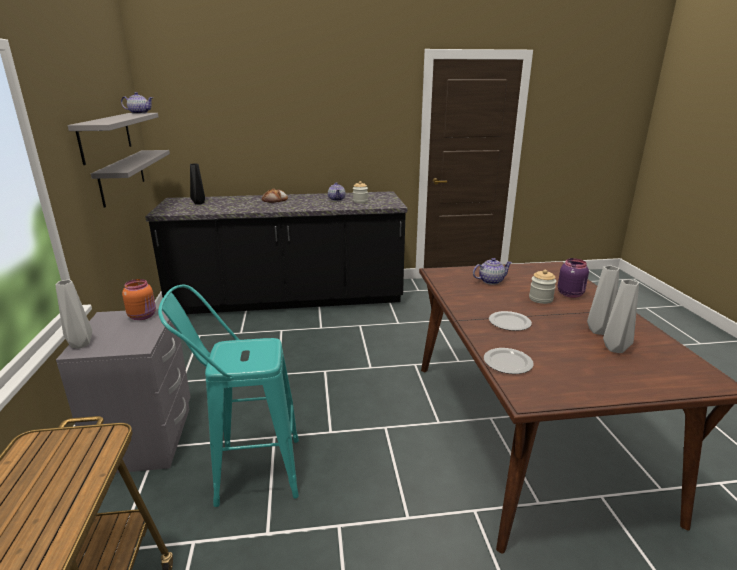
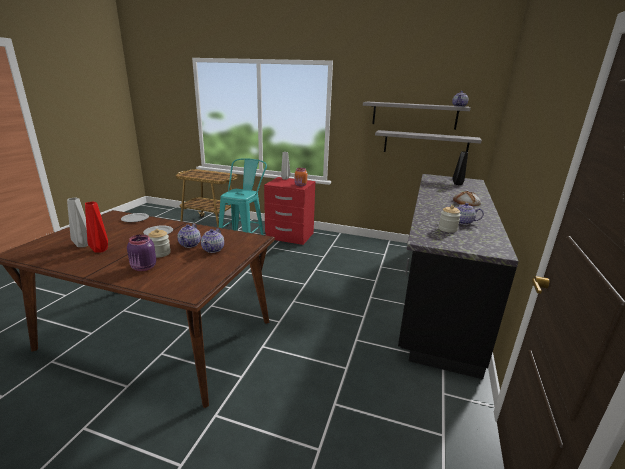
camera: 115 degrees right, 0 degrees up
grey nightstand [56,309,190,473] -> red nightstand [264,177,315,245]
grey vase [587,266,619,335] -> red vase [85,201,108,253]
none -> teapot [177,224,201,248]

